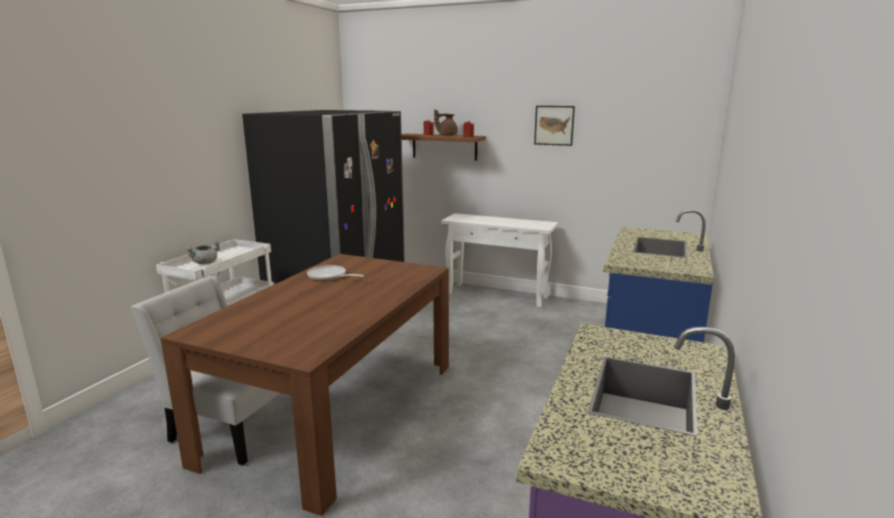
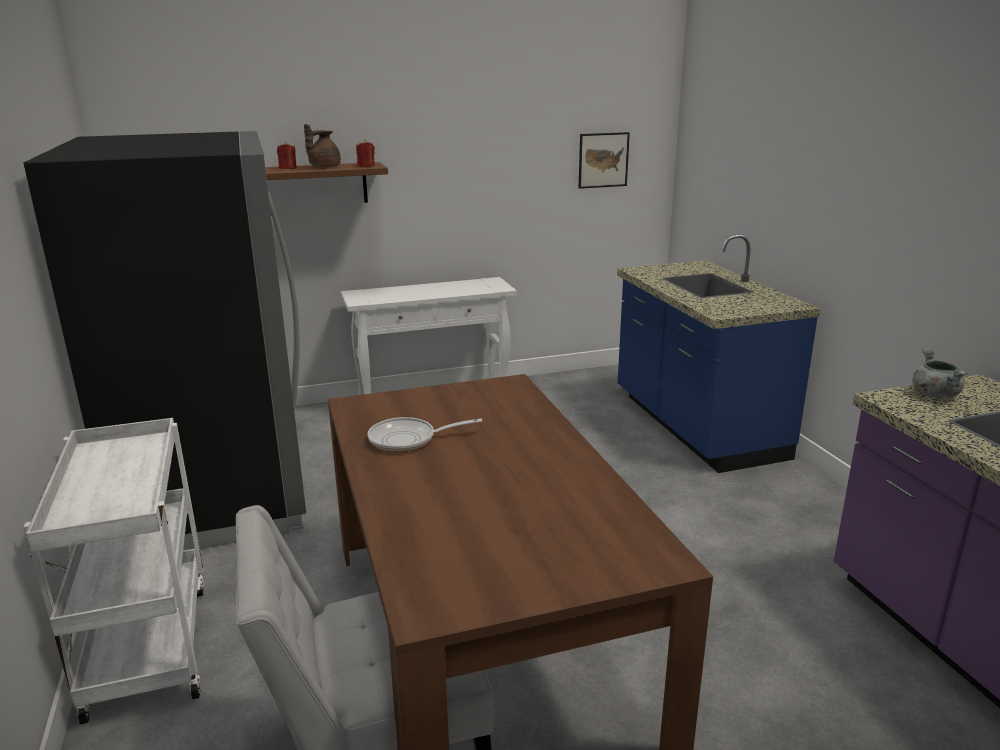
camera: 40 degrees left, 5 degrees up
grey cooking pot [186,241,221,265] -> grey cooking pot moved to [912,349,968,398]
picture [534,106,575,146] -> picture moved to [579,132,630,189]

